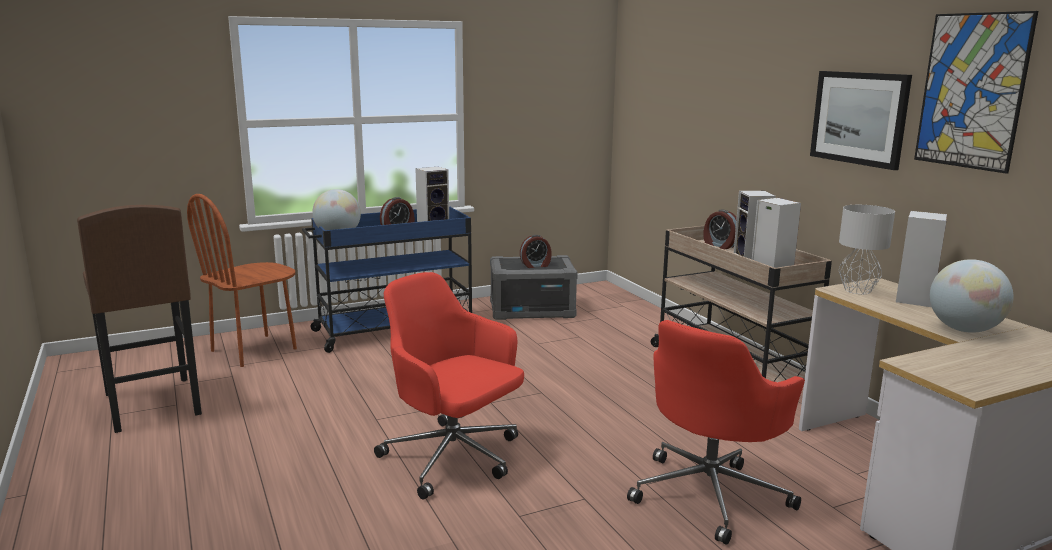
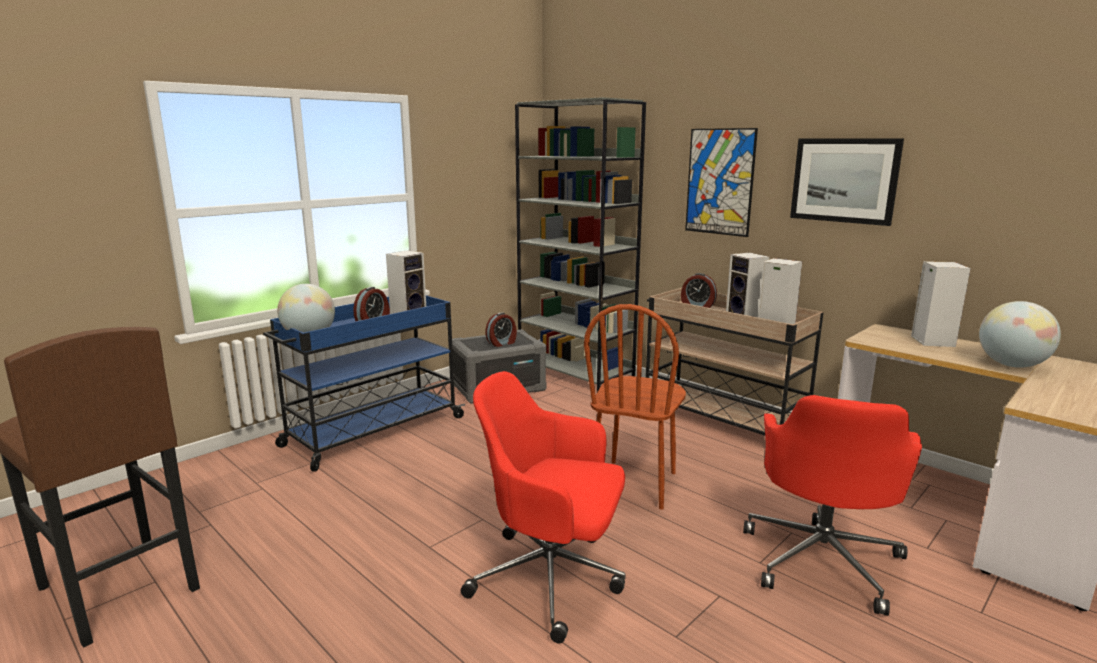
camera: 20 degrees left, 0 degrees up
brown chair [187,194,297,367] -> brown chair moved to [584,304,686,510]
grey table lamp [839,205,895,294] -> none
picture [914,11,1038,174] -> picture moved to [685,128,758,237]
none -> grey bookcase [515,97,646,392]

